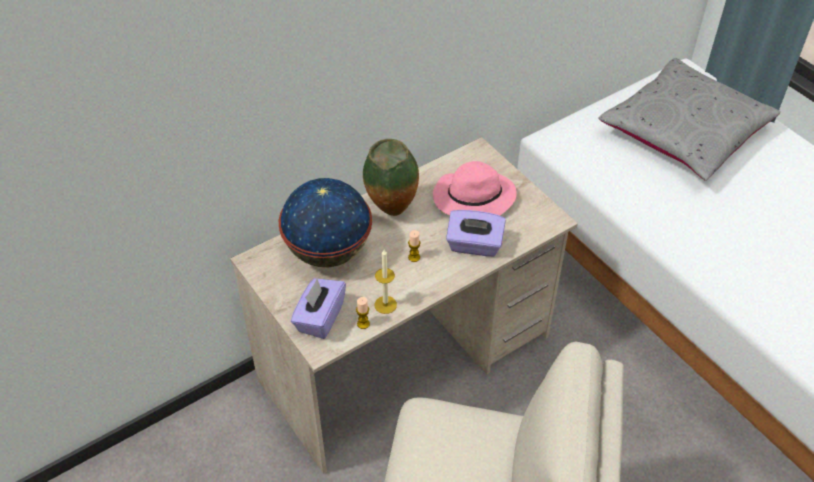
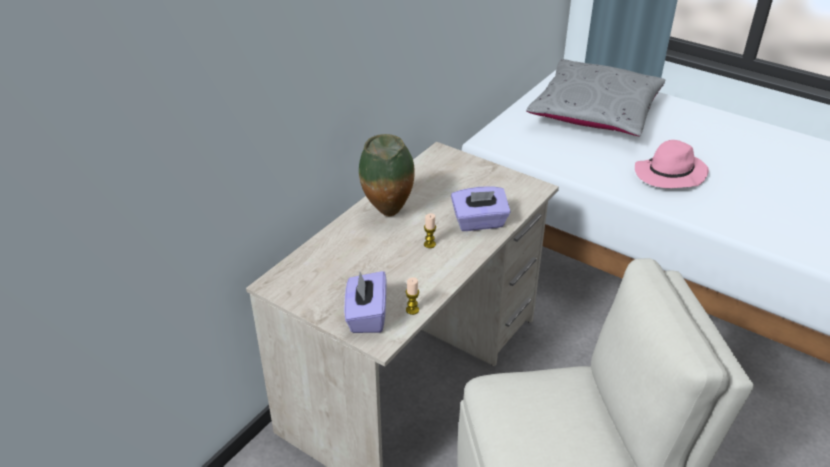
camera: 20 degrees left, 10 degrees down
globe [279,178,372,267] -> none
candle [375,250,397,314] -> none
pink hat [433,161,517,216] -> pink hat moved to [635,140,709,188]

